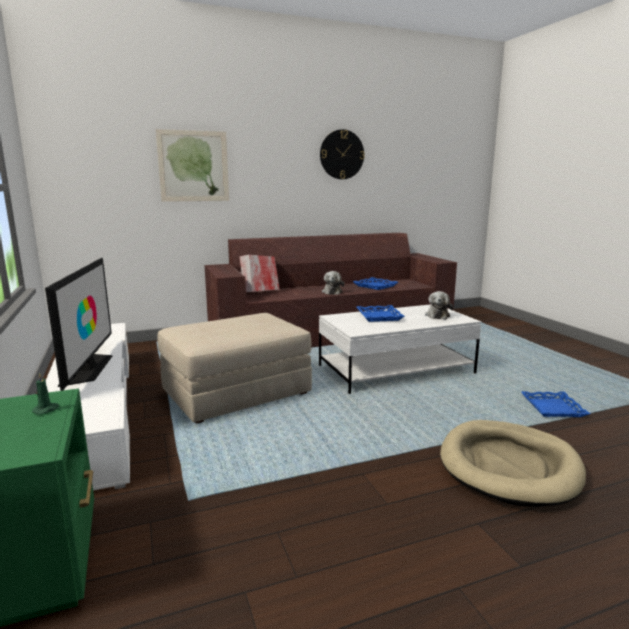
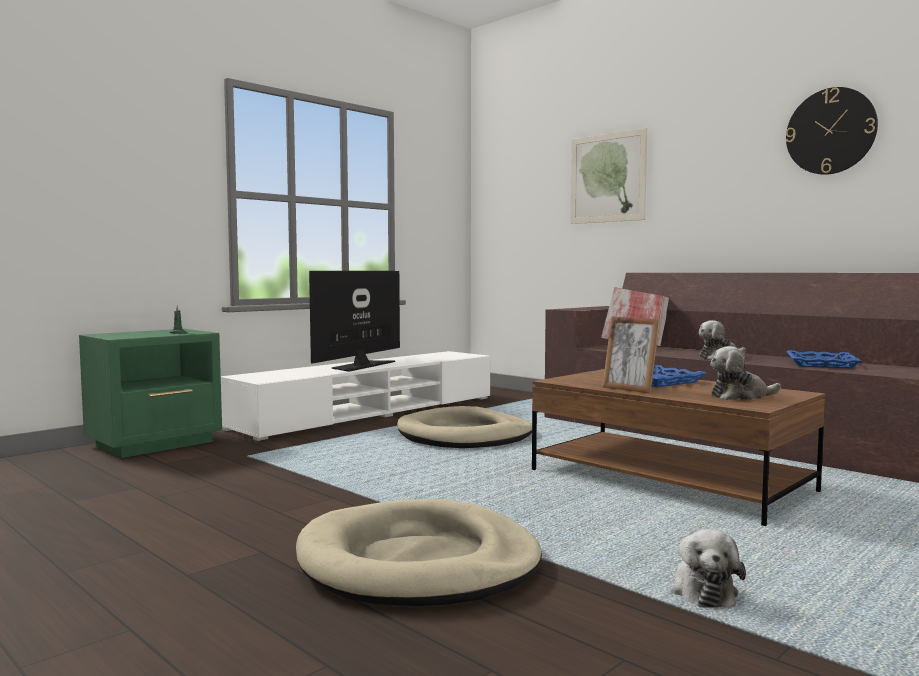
camera: 65 degrees right, 10 degrees down
television [45,258,112,391] -> television turned 150 degrees clockwise [309,271,400,372]
beige ottoman [157,313,312,424] -> beige dog bed [397,406,532,448]
white coffee table [319,304,481,394] -> brown coffee table [532,369,825,526]
blue tray [521,391,590,417] -> plush toy [670,529,746,608]
none -> picture frame [602,317,660,394]

